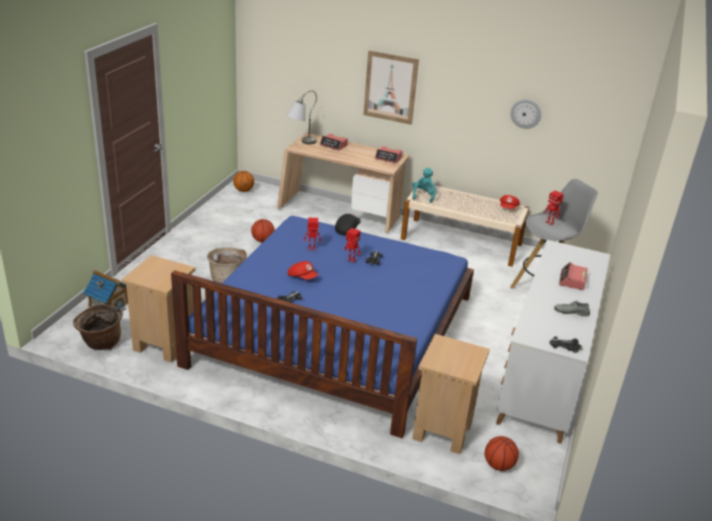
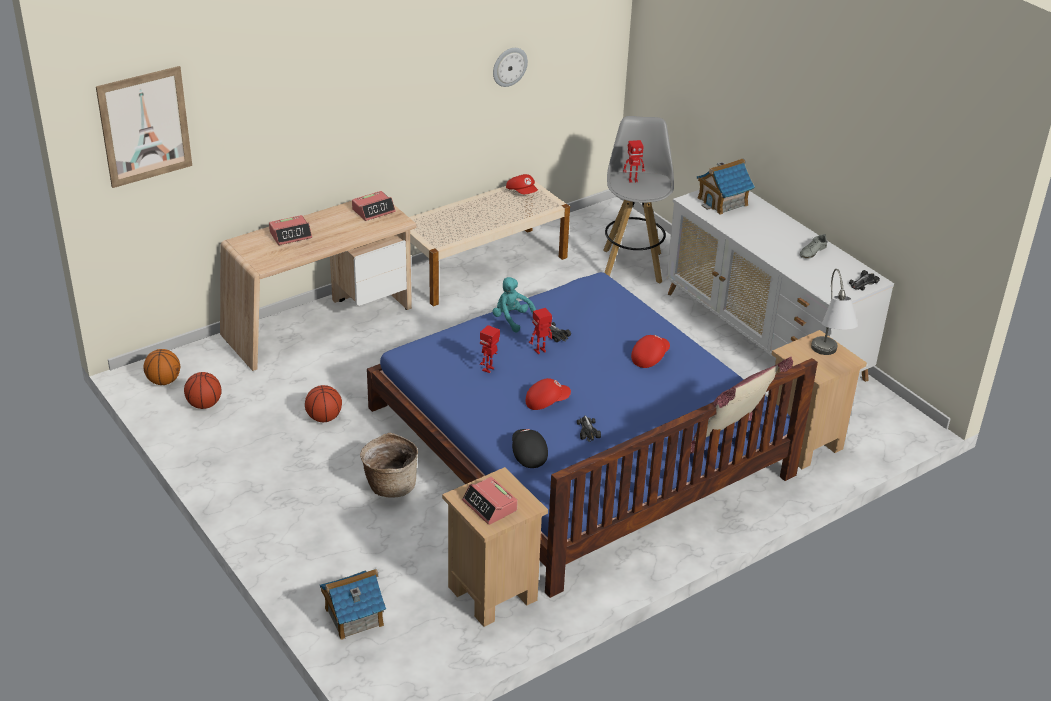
camera: 55 degrees left, 5 degrees up
basket [73,304,123,350] -> none
grey table lamp [286,90,317,145] -> grey table lamp moved to [811,269,858,355]
black cap [335,213,361,235] -> black cap moved to [512,429,548,468]
picture [364,51,419,125] -> picture moved to [96,66,192,188]
turquoise plush toy [412,168,437,203] -> turquoise plush toy moved to [492,277,536,333]
basketball [485,436,519,471] -> basketball moved to [184,372,222,409]
alarm clock [559,262,588,290] -> alarm clock moved to [462,477,518,525]
none -> red cap [631,335,670,368]
none -> red pillow [690,356,793,453]
none -> toy house [696,158,755,215]

